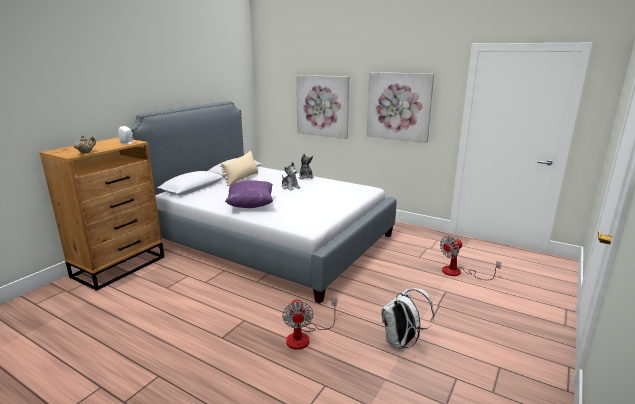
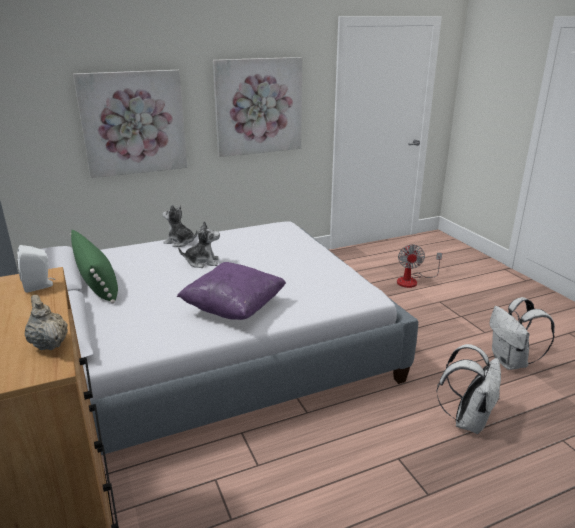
camera: 55 degrees left, 5 degrees up
beige pillow [219,151,258,186] -> green pillow [71,230,118,304]
fan [282,298,337,350] -> white backpack [436,344,501,434]

